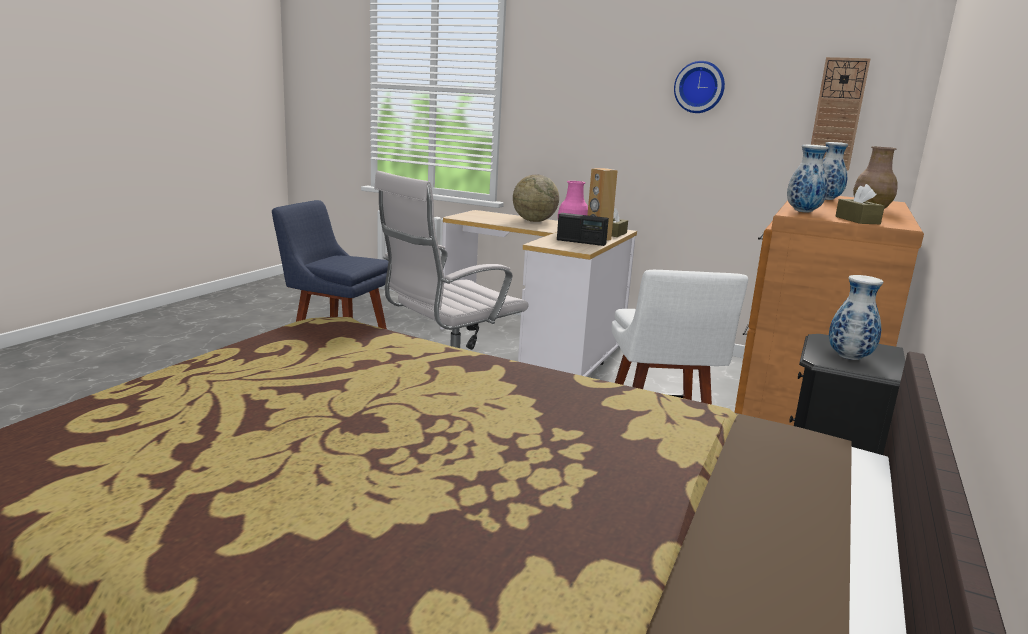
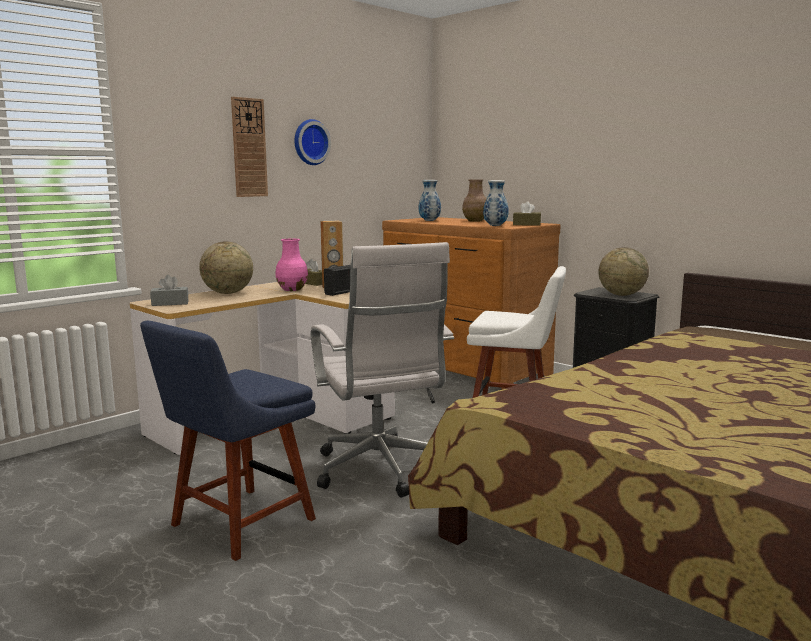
camera: 70 degrees left, 5 degrees down
wall clock [811,57,870,171] -> wall clock moved to [231,97,268,197]
vase [829,275,883,360] -> globe [599,247,649,296]
none -> grey tissue box [150,275,188,306]

